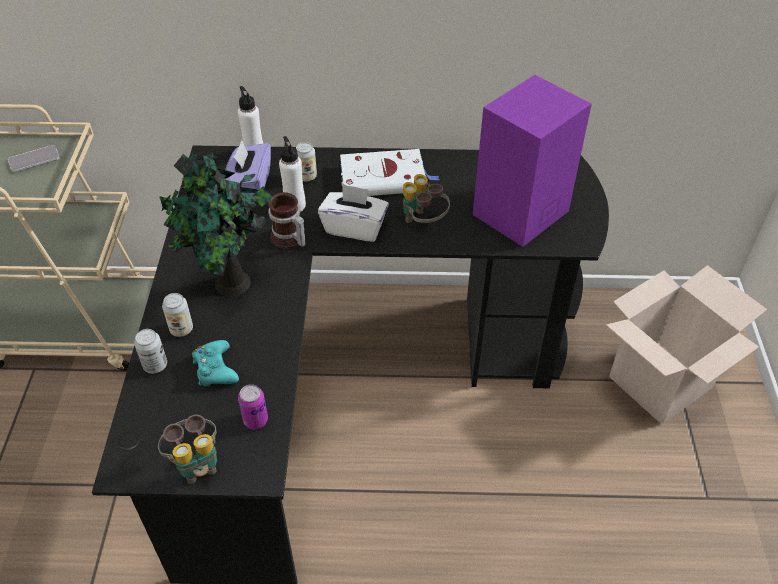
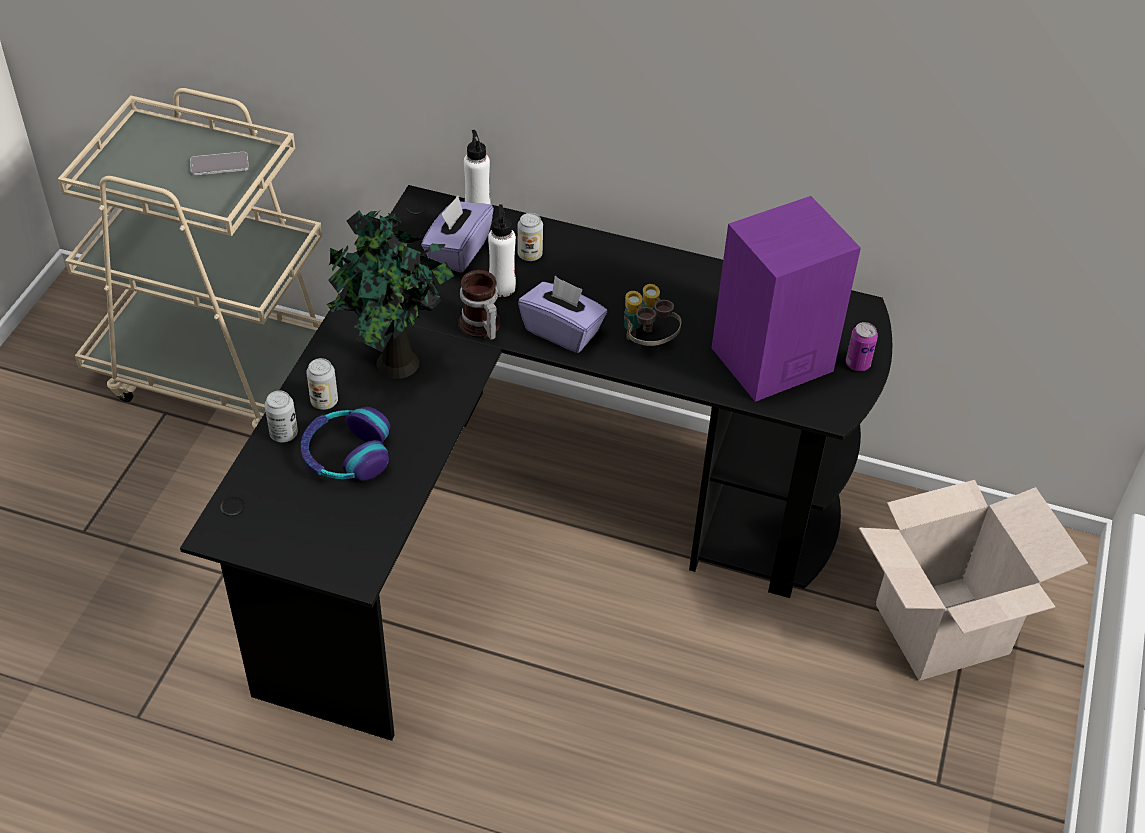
camera: 15 degrees right, 0 degrees up
binoculars [158,415,217,484] -> none
turquoise game controller [192,340,239,386] -> headphones [301,407,390,481]
can [238,384,268,429] -> can moved to [846,322,878,371]
white tissue box [318,184,389,242] -> purple tissue box [518,276,607,353]
white book [340,149,440,196] -> none

